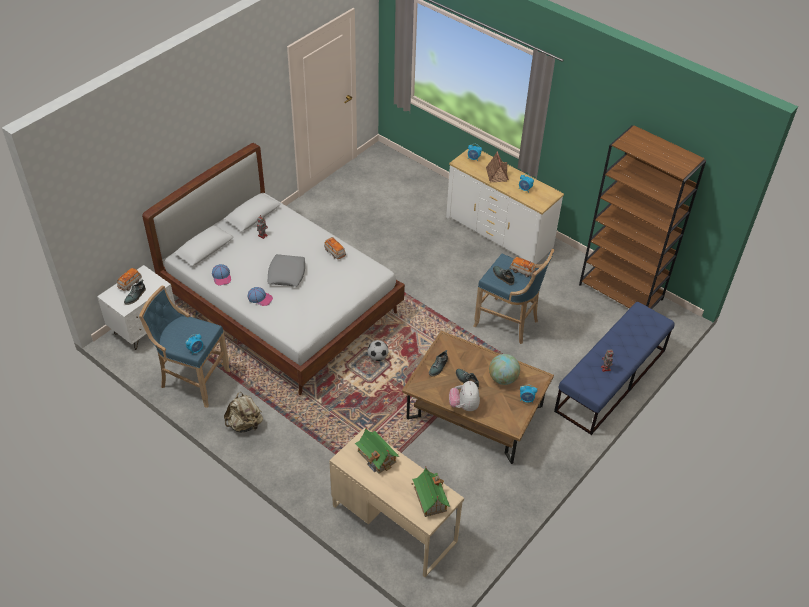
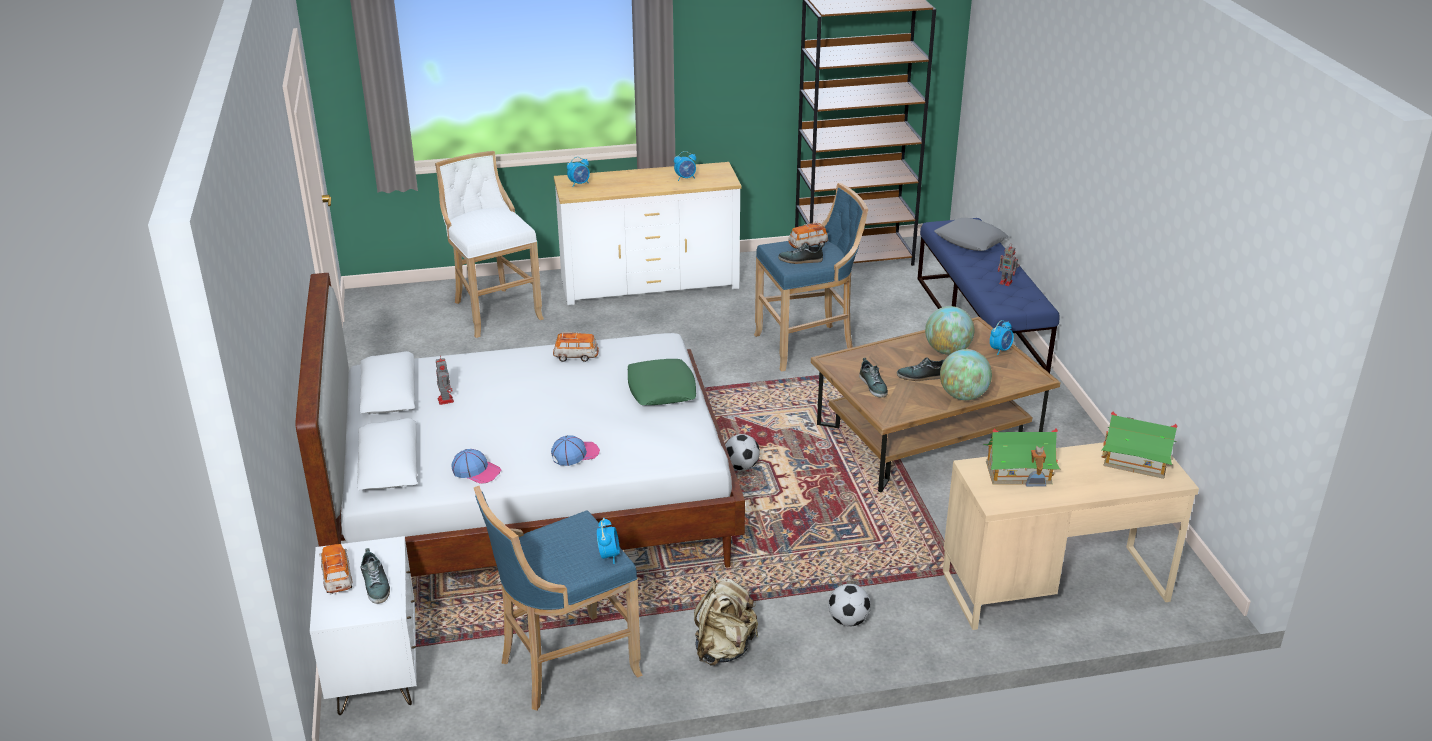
camera: 50 degrees left, 15 degrees down
grey pillow [267,254,305,287] -> grey pillow moved to [934,218,1009,251]
plush toy [449,381,480,411] -> globe [940,349,992,400]
toy house [486,151,509,182] -> none
none -> white stool [435,151,544,338]
none -> green pillow [628,359,696,405]
none -> football [828,584,871,627]

